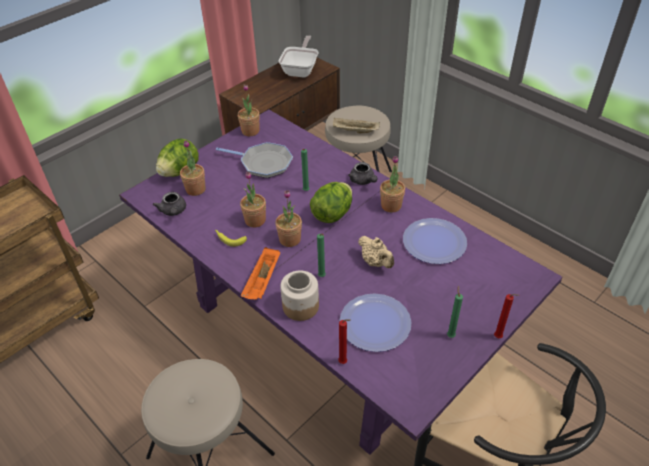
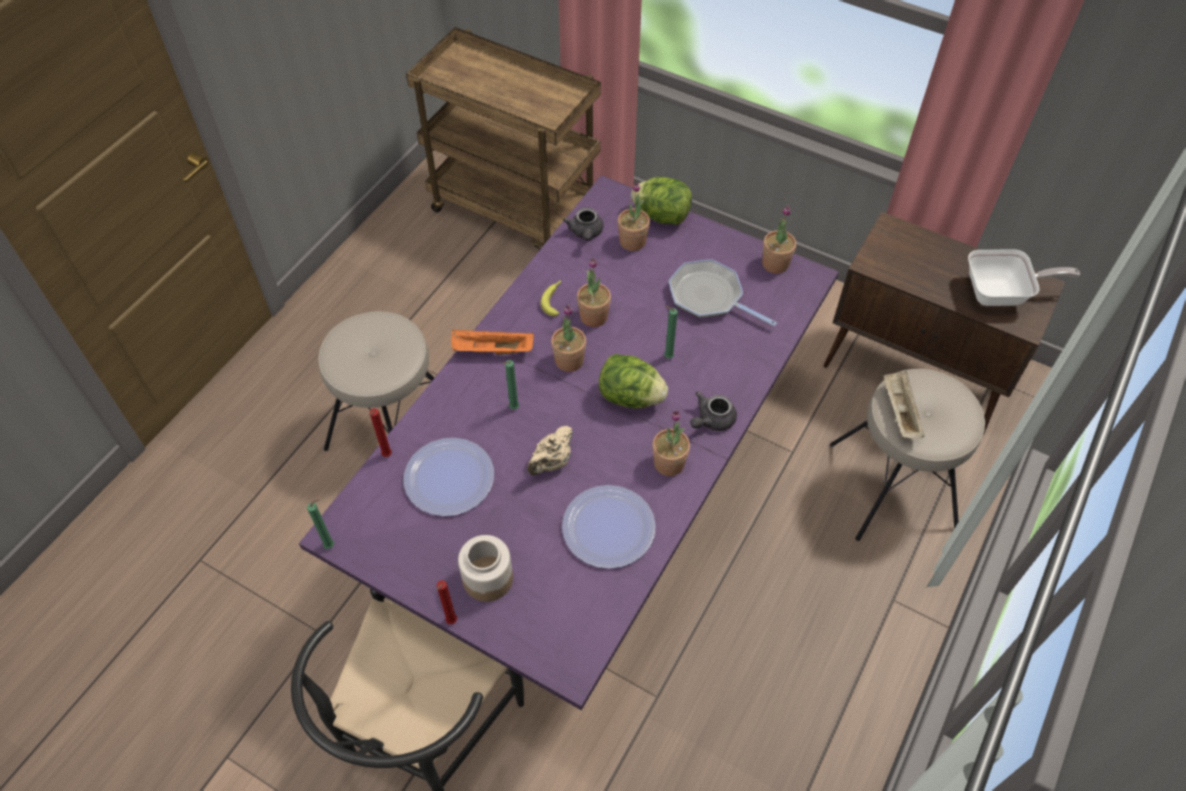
camera: 75 degrees right, 10 degrees up
grey teapot [153,192,186,216] -> grey teapot turned 60 degrees counterclockwise [563,208,603,241]
frying pan [216,142,293,178] -> frying pan turned 120 degrees clockwise [669,259,777,326]
jar [280,270,319,321] -> jar moved to [458,535,513,602]
green candle [447,286,463,338] -> green candle moved to [307,499,334,549]

